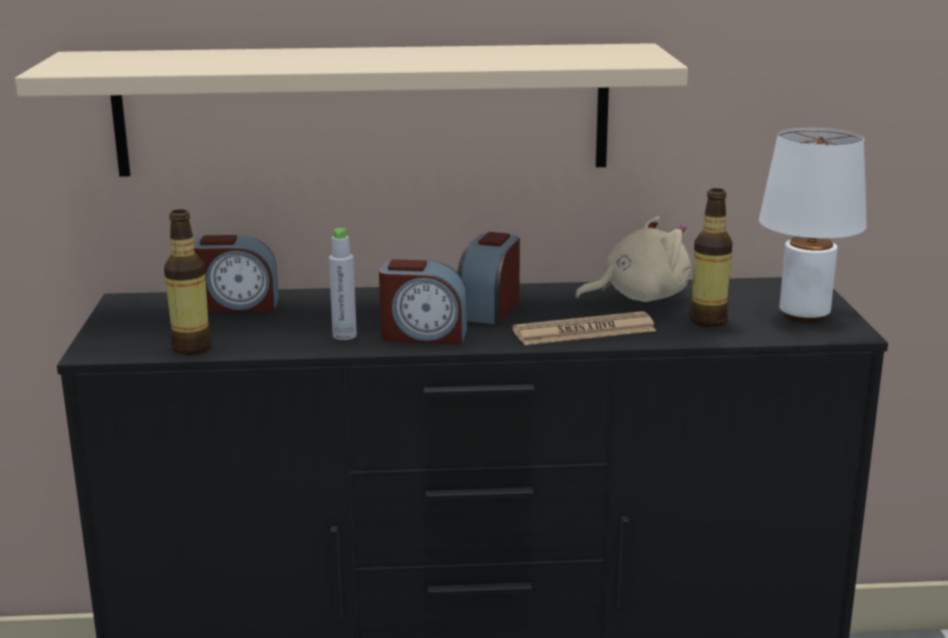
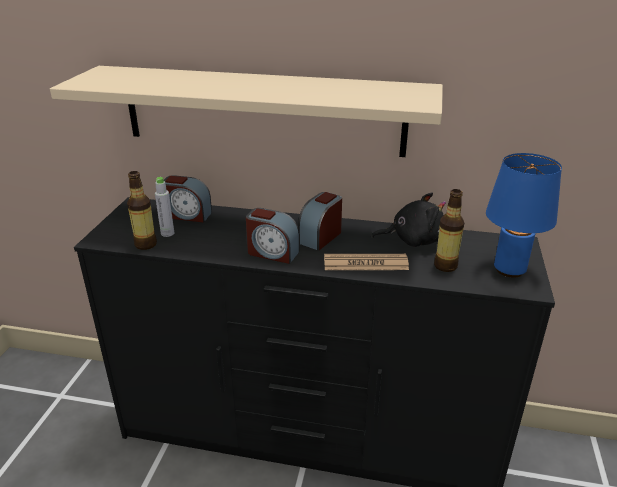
camera: 15 degrees right, 10 degrees up
grey bottle [329,228,357,340] -> grey bottle moved to [155,177,174,237]
beige plush toy [575,216,691,302] -> black plush toy [371,192,446,247]
white table lamp [759,127,867,323] -> blue table lamp [486,153,562,278]

